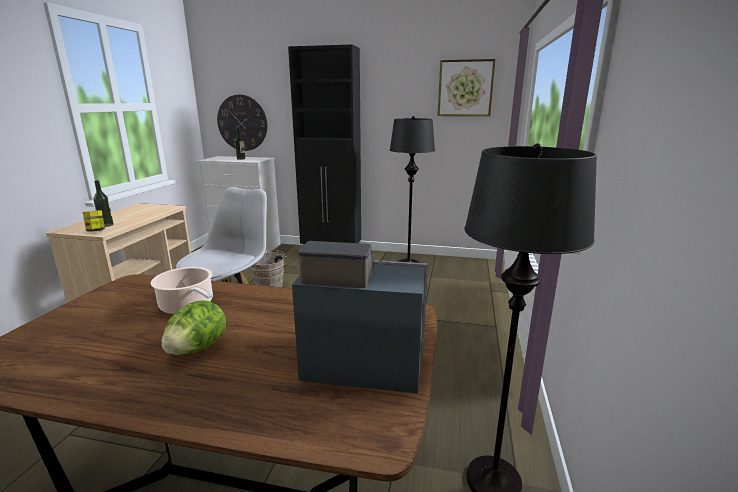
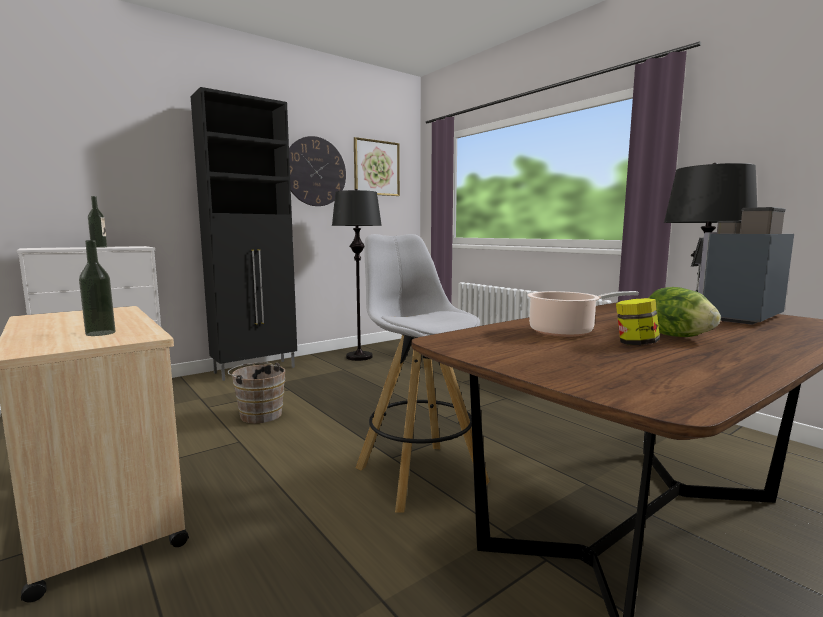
camera: 50 degrees left, 10 degrees down
jar [83,210,105,232] -> jar moved to [616,298,660,345]
wall clock [217,95,267,151] -> wall clock moved to [289,136,346,206]

